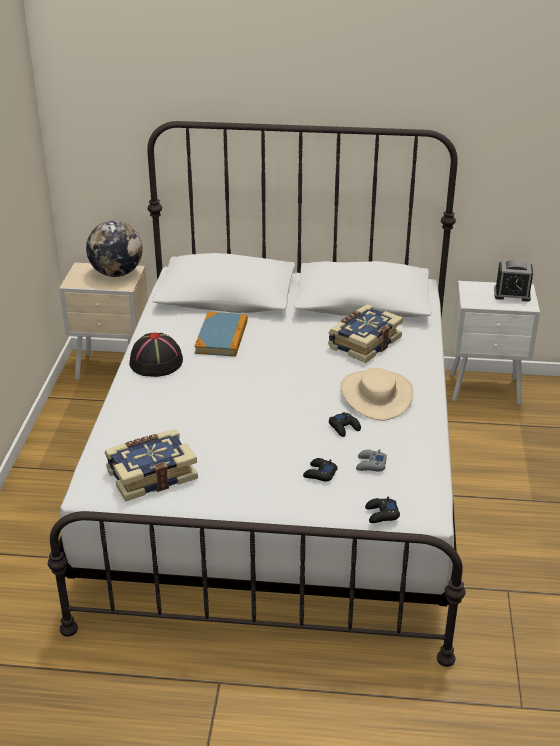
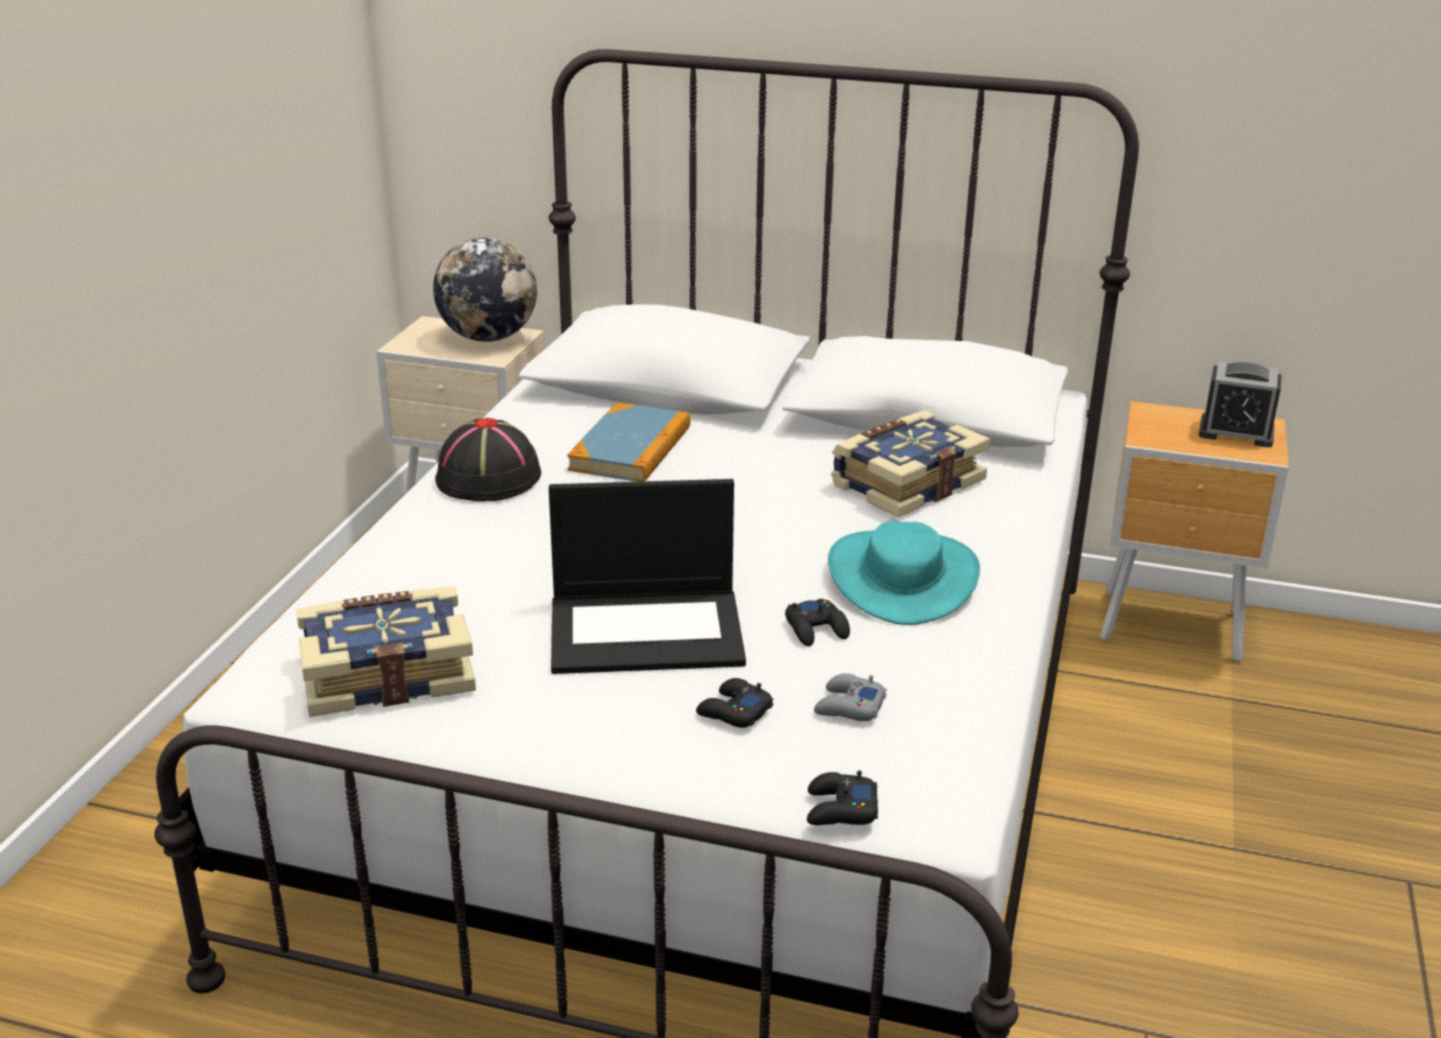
camera: 10 degrees right, 5 degrees down
beige hat [340,368,414,421] -> turquoise hat [828,521,980,625]
white nightstand [450,281,540,406] -> brown nightstand [1100,401,1289,662]
none -> laptop [549,479,746,674]

